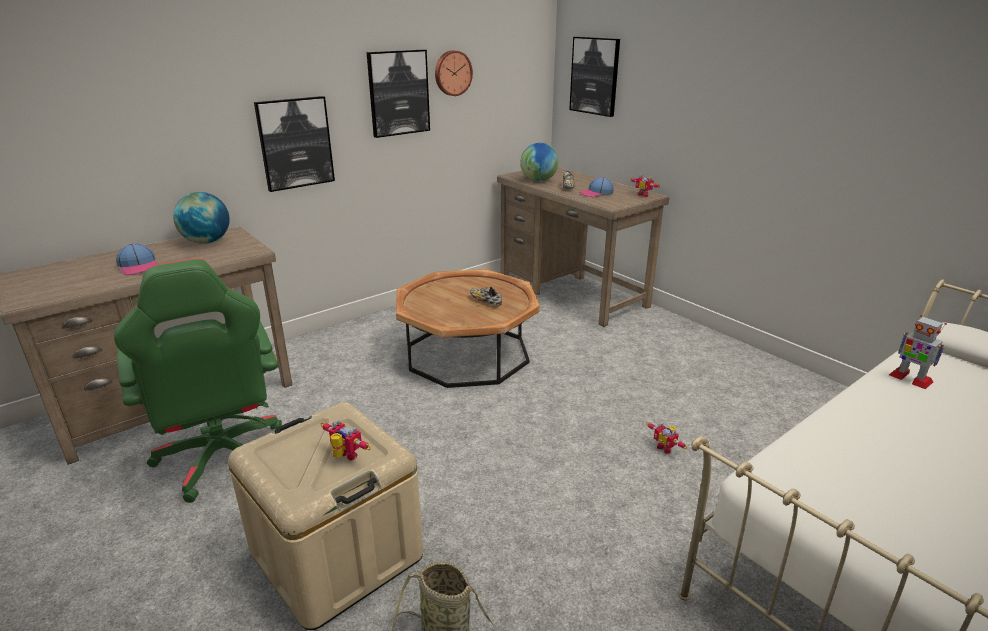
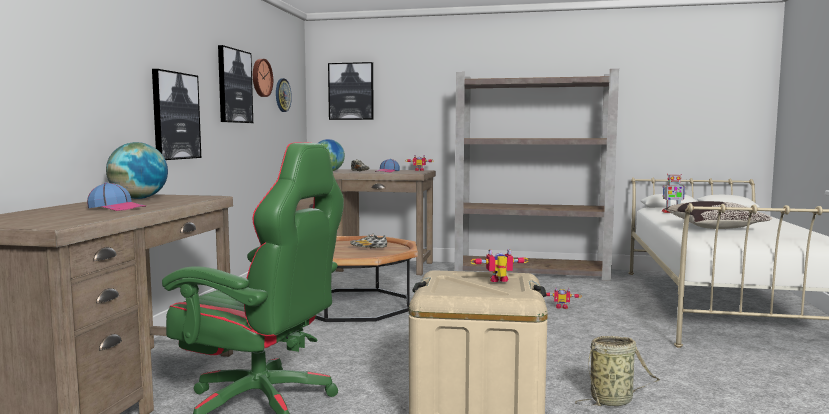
camera: 40 degrees left, 20 degrees down
none -> wall clock [276,78,292,112]
none -> brown bookcase [454,69,619,281]
none -> pillow [665,201,772,229]

